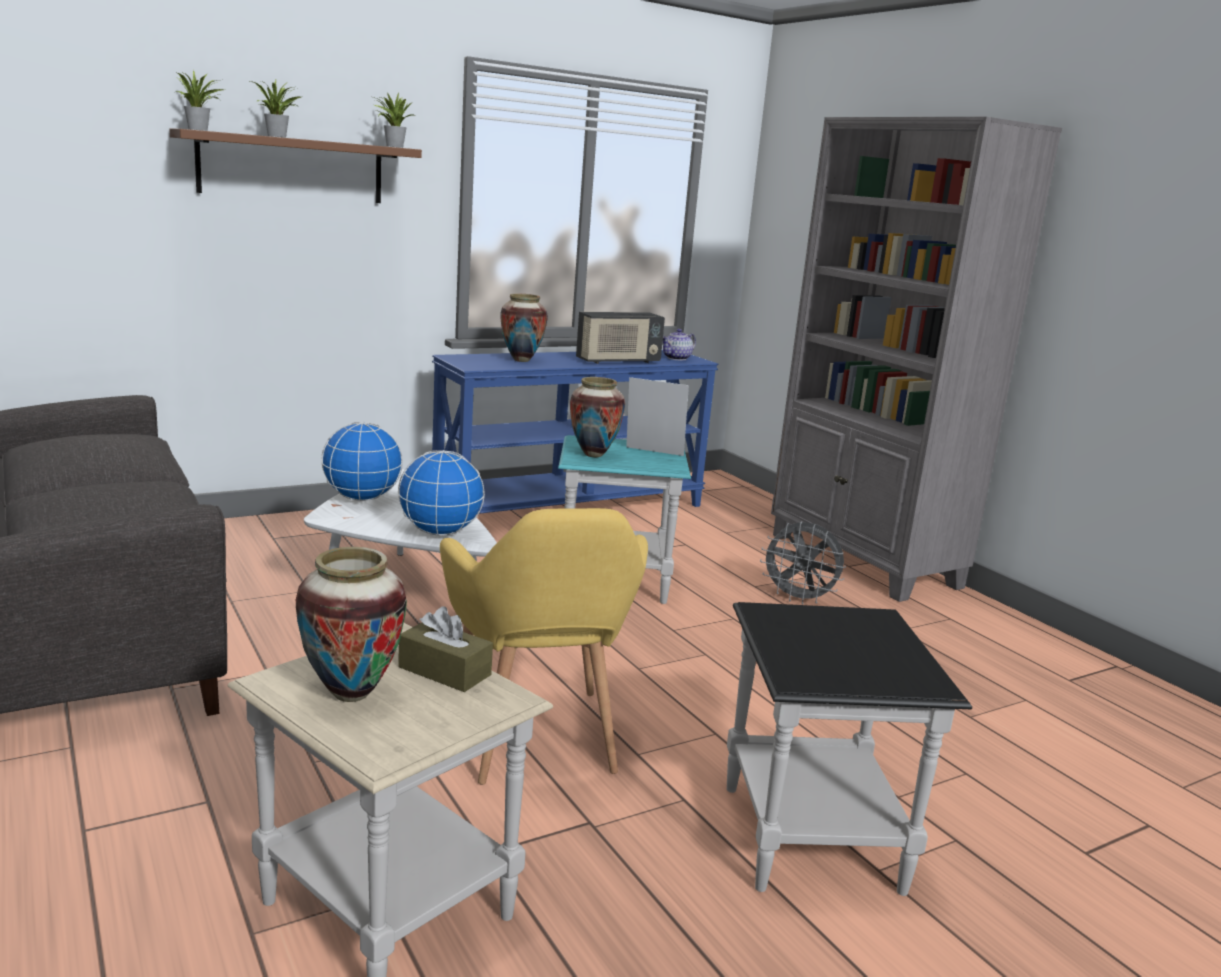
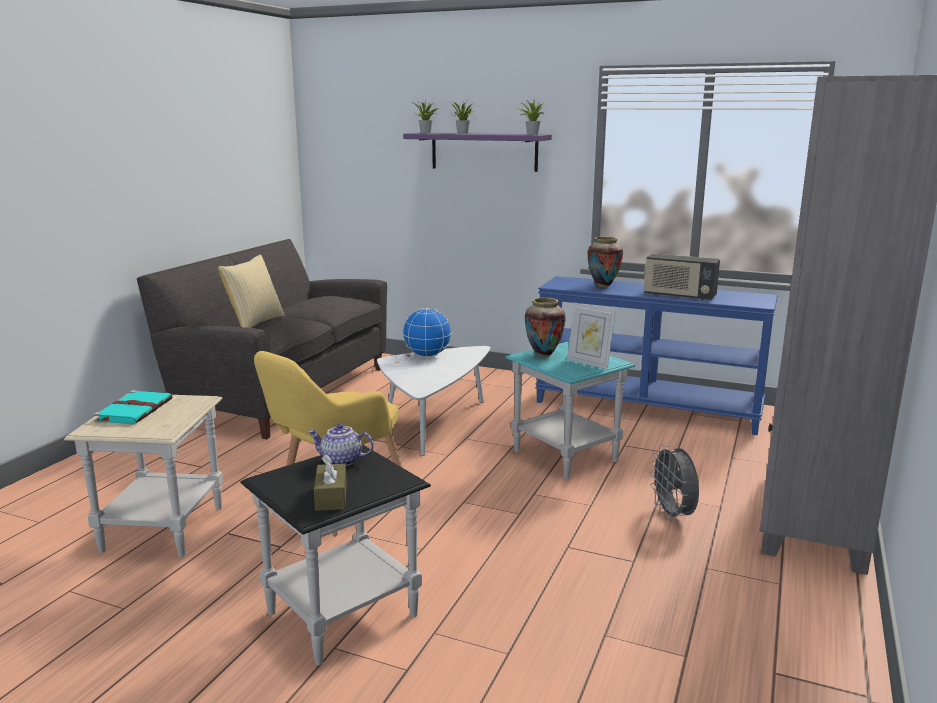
camera: 55 degrees right, 0 degrees up
brown shelf [169,128,422,203] -> purple shelf [403,133,552,172]
vase [296,547,407,702] -> turquoise book [94,390,173,424]
globe [398,450,485,536] -> none
brown tissue box [398,606,493,692] -> brown tissue box moved to [314,454,347,511]
picture frame [626,377,689,456] -> picture frame turned 150 degrees clockwise [567,303,616,369]
teapot [663,329,696,360] -> teapot moved to [308,423,374,466]
none -> pillow [218,255,284,328]

